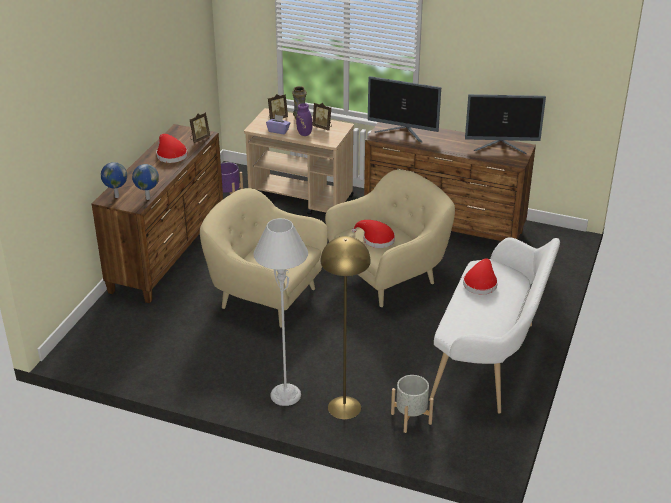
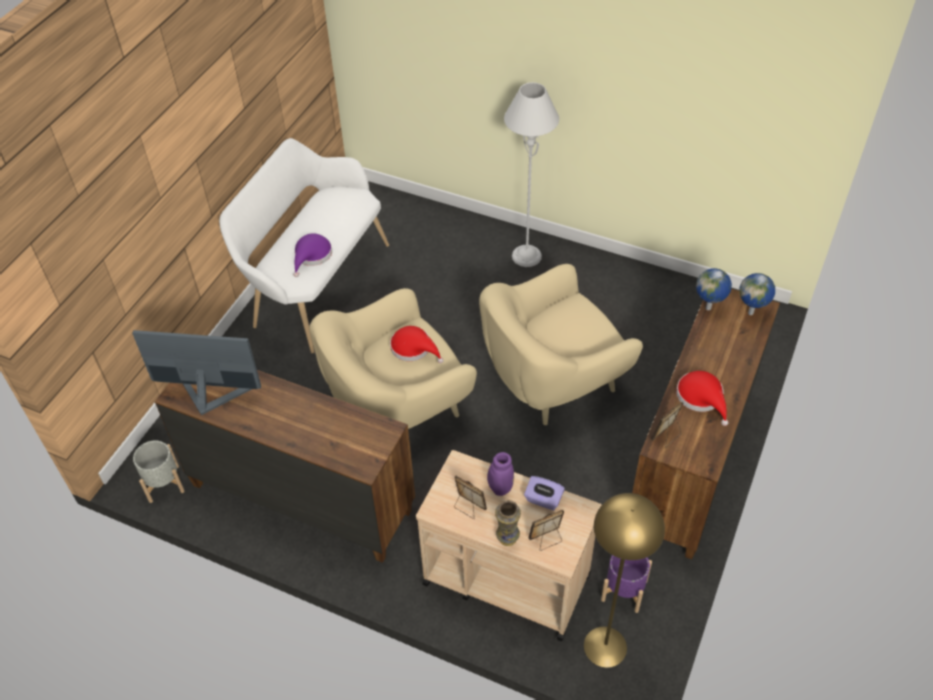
camera: 175 degrees left, 15 degrees up
beige armchair [200,188,328,328] -> beige armchair turned 120 degrees clockwise [479,264,643,425]
yellow floor lamp [321,236,371,419] -> yellow floor lamp moved to [584,493,665,668]
monitor [368,76,441,143] -> none
grey planter [391,375,434,433] -> grey planter moved to [133,440,185,503]
red hat [463,258,498,295] -> purple hat [293,234,332,277]

